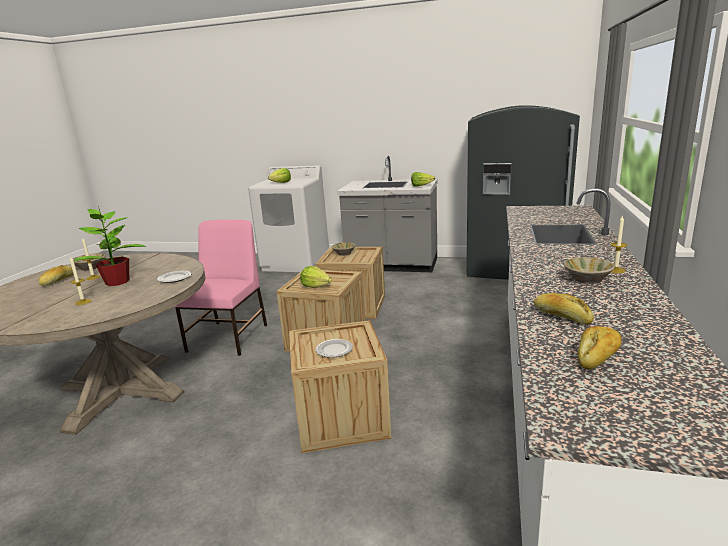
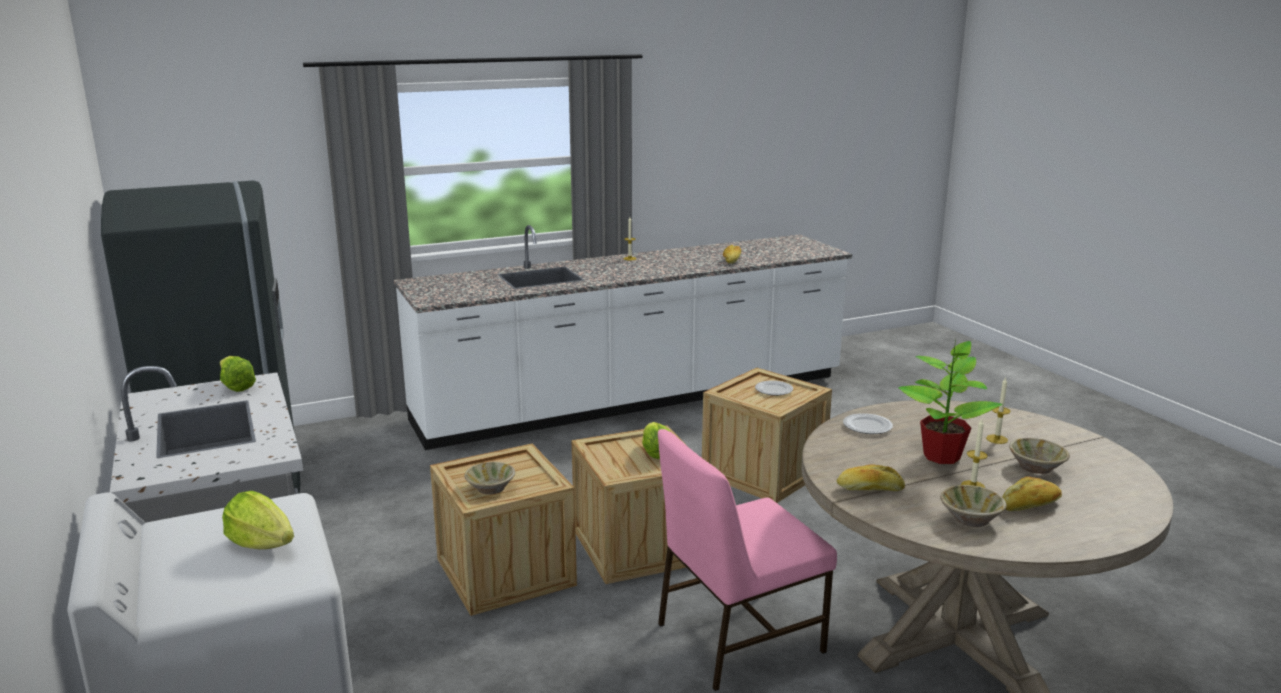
camera: 130 degrees left, 0 degrees up
beige bowl [564,257,615,284] -> beige bowl moved to [1009,438,1070,474]
bread [578,326,622,370] -> bread moved to [837,464,905,491]

